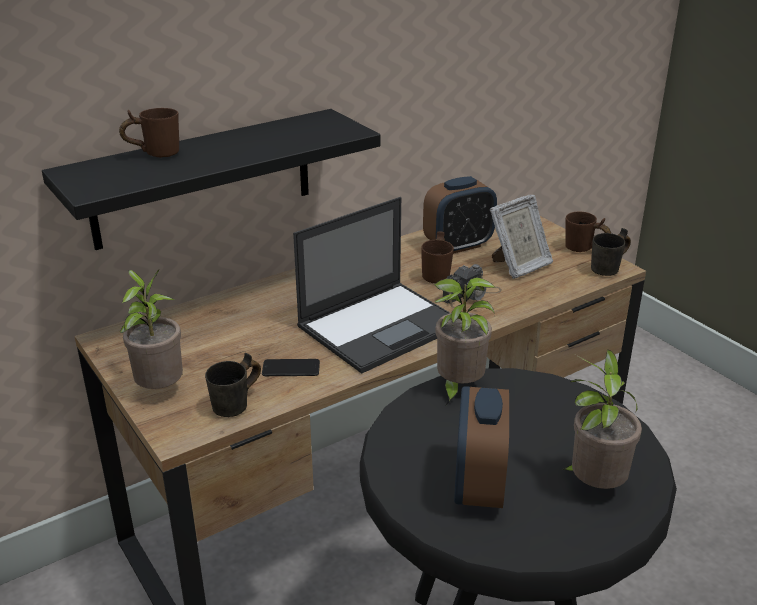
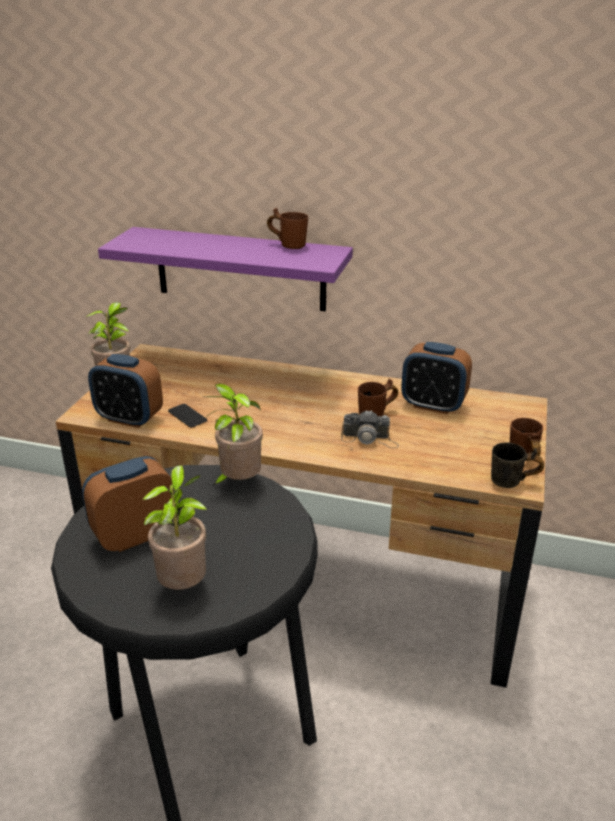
camera: 50 degrees right, 0 degrees up
black shelf [42,109,380,250] -> purple shelf [98,227,353,311]
brown mug [119,108,179,158] -> brown mug moved to [267,208,308,249]
grey mug [205,353,261,417] -> alarm clock [88,354,163,428]
laptop [293,197,450,374] -> none
picture frame [490,194,553,279] -> none

